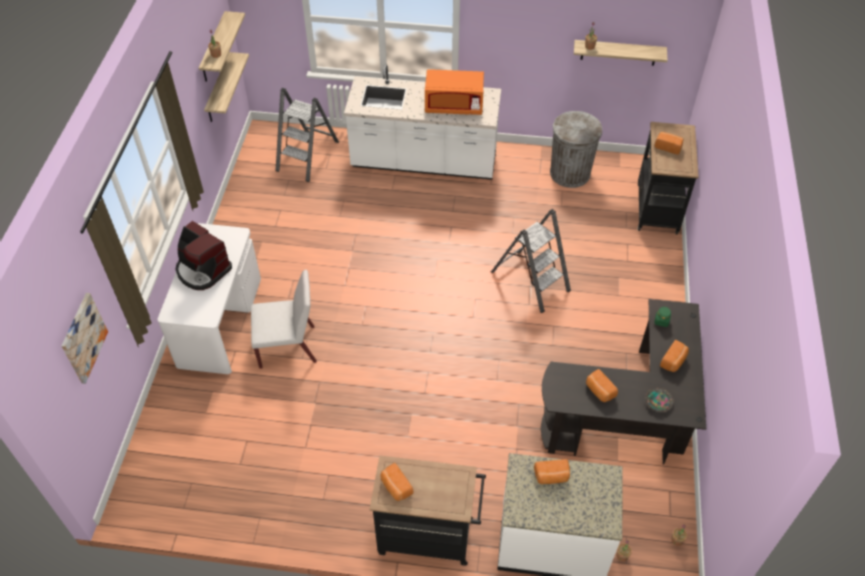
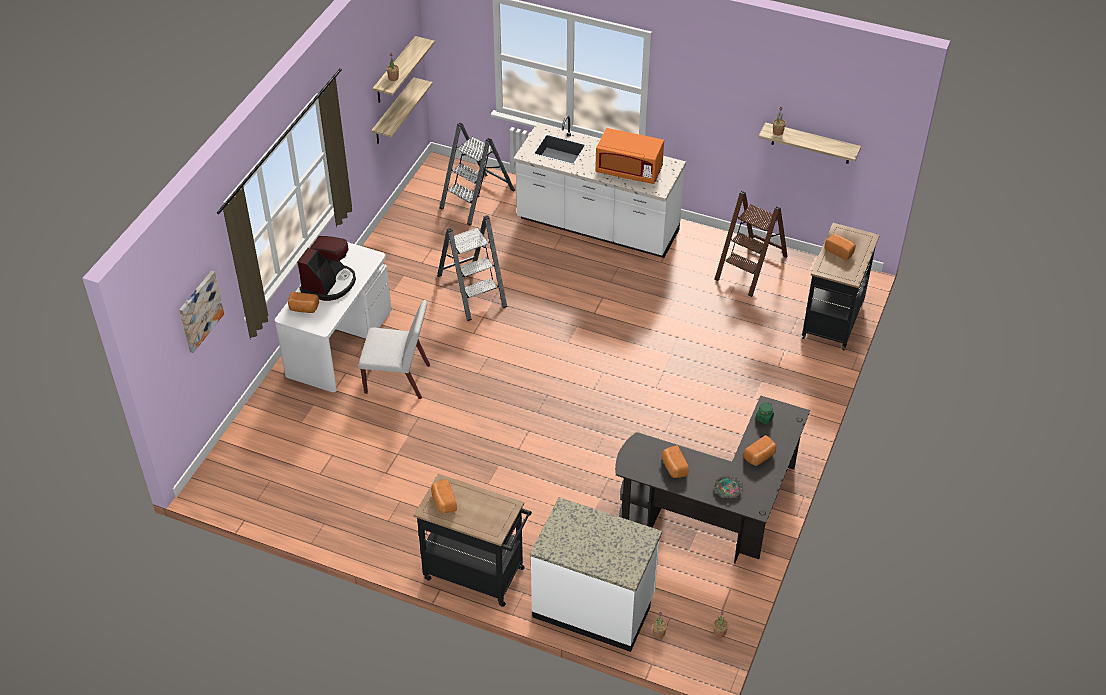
camera: 15 degrees right, 5 degrees down
coffee machine [175,221,232,290] -> coffee machine turned 120 degrees counterclockwise [297,236,356,301]
grey step ladder [491,209,571,313] -> grey step ladder moved to [437,215,508,321]
bread [534,459,570,484] -> bread moved to [288,292,319,313]
grey trash can [550,111,602,188] -> brown step ladder [714,191,788,297]

